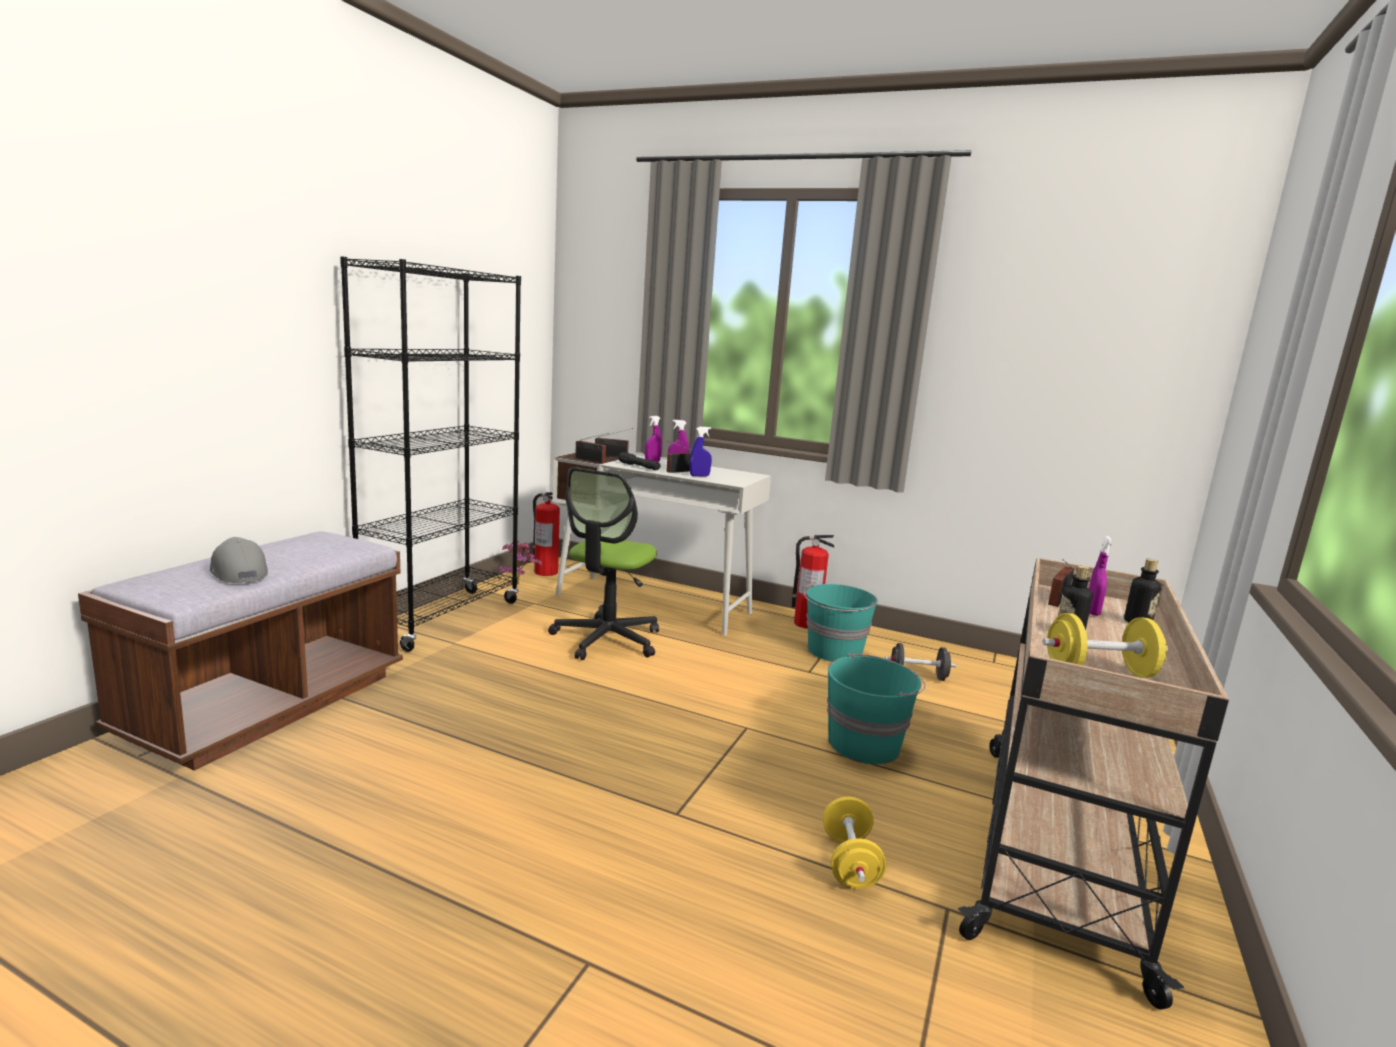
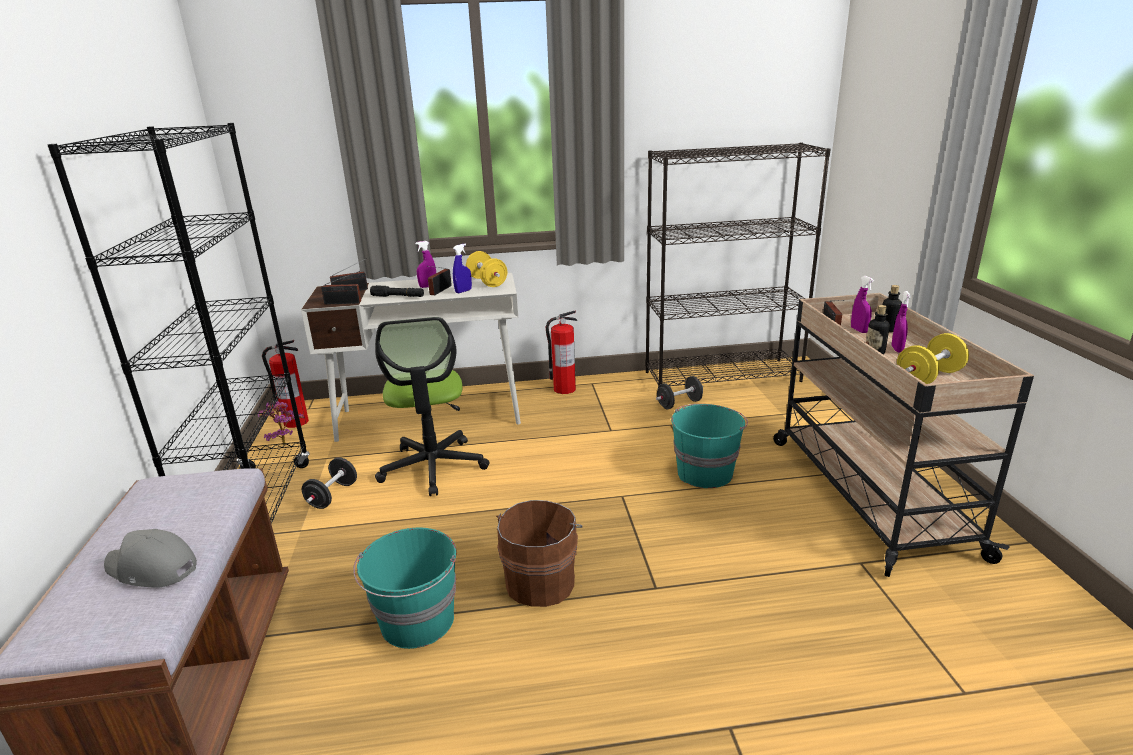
camera: 30 degrees left, 10 degrees up
purple spray bottle [645,416,662,462] -> purple spray bottle moved to [892,291,911,352]
turquoise bucket [804,584,878,662] -> turquoise bucket moved to [353,528,457,649]
yellow dumbbell [823,797,886,889] -> yellow dumbbell moved to [466,251,507,287]
none -> black dumbbell [302,457,357,509]
none -> brown bucket [496,500,583,607]
none -> black bookcase [645,142,831,387]

